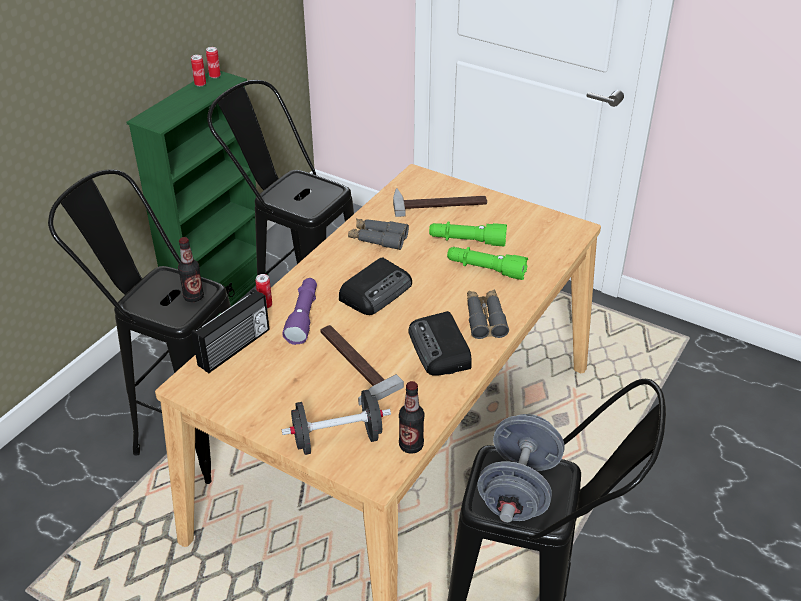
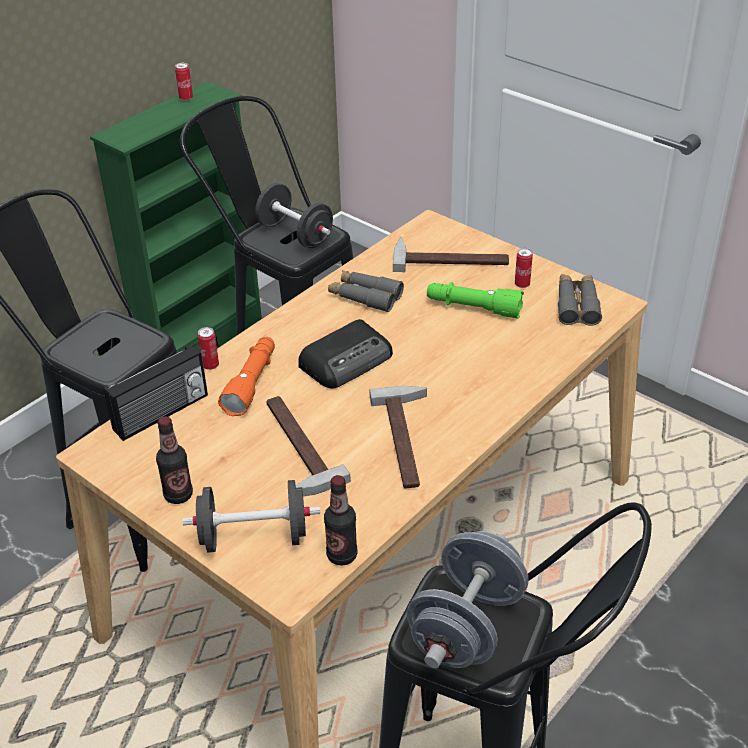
camera: 10 degrees right, 0 degrees up
bottle [178,237,204,302] -> bottle moved to [156,417,193,504]
can [206,47,221,78] -> can moved to [515,248,533,288]
purple flashlight [282,278,317,345] -> orange flashlight [218,337,275,416]
radio [408,311,472,376] -> hammer [369,386,427,488]
green flashlight [447,247,528,280] -> none
grey binoculars [467,290,509,339] -> grey binoculars moved to [558,274,602,326]
none -> black dumbbell [255,183,333,248]

